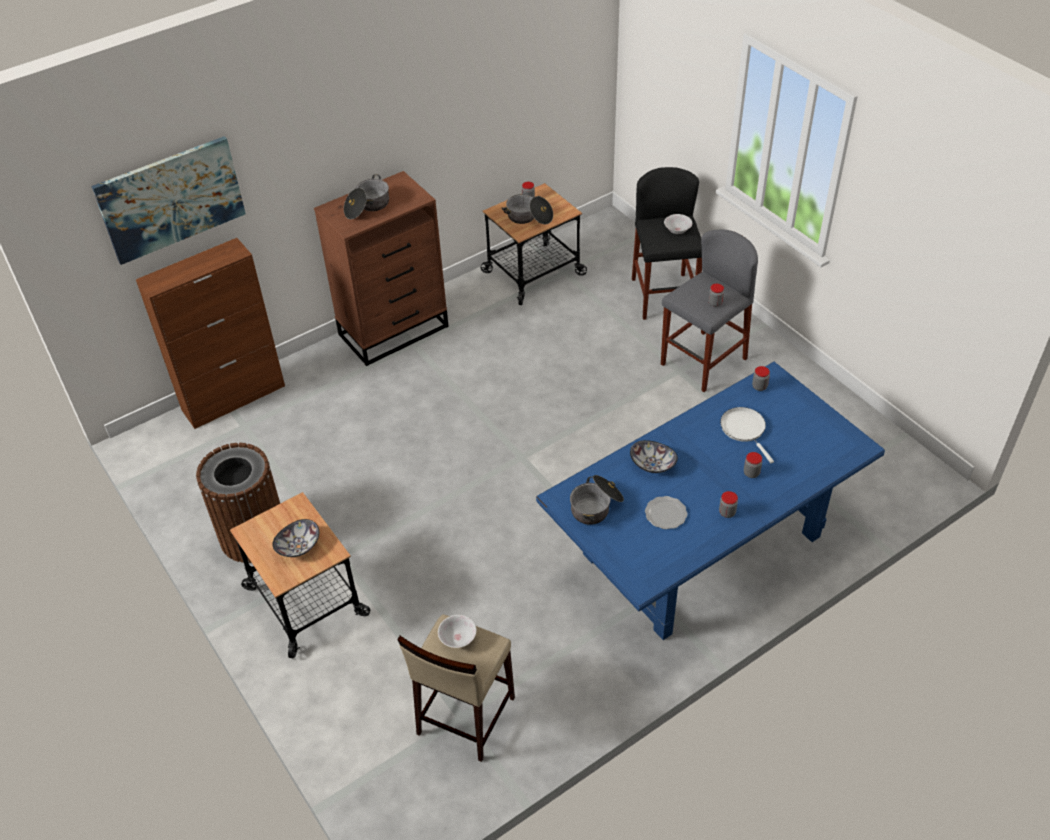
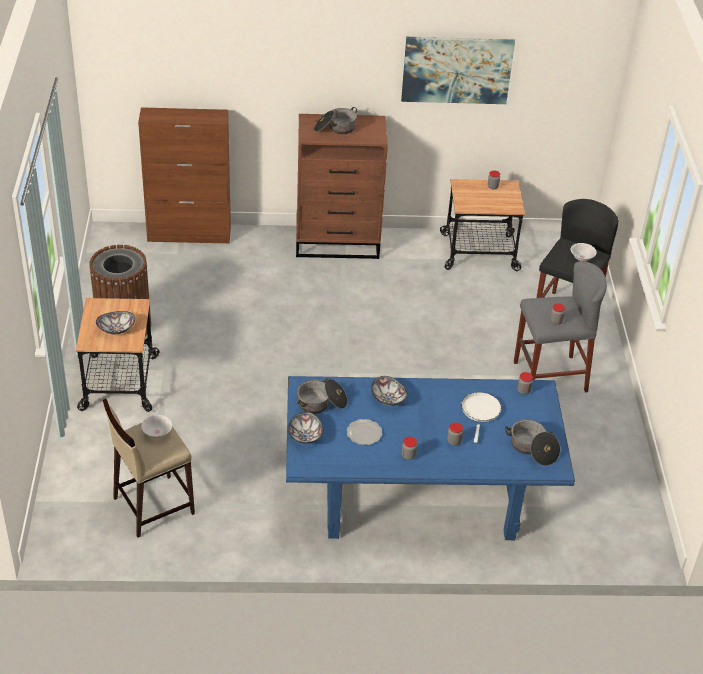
camera: 30 degrees right, 5 degrees down
picture [91,136,246,265] -> picture moved to [401,37,515,104]
cooking pot [502,194,553,224] -> cooking pot moved to [505,419,560,466]
none -> bowl [288,412,323,444]

